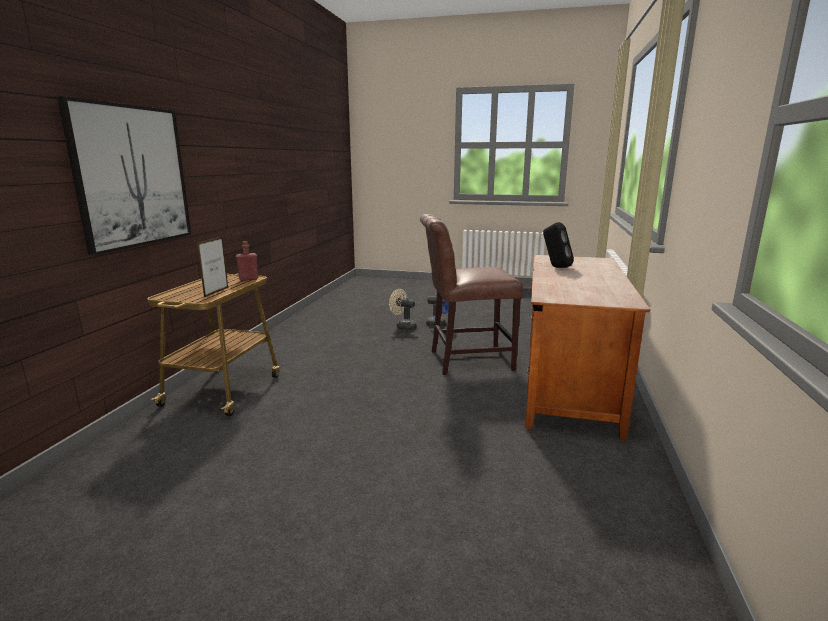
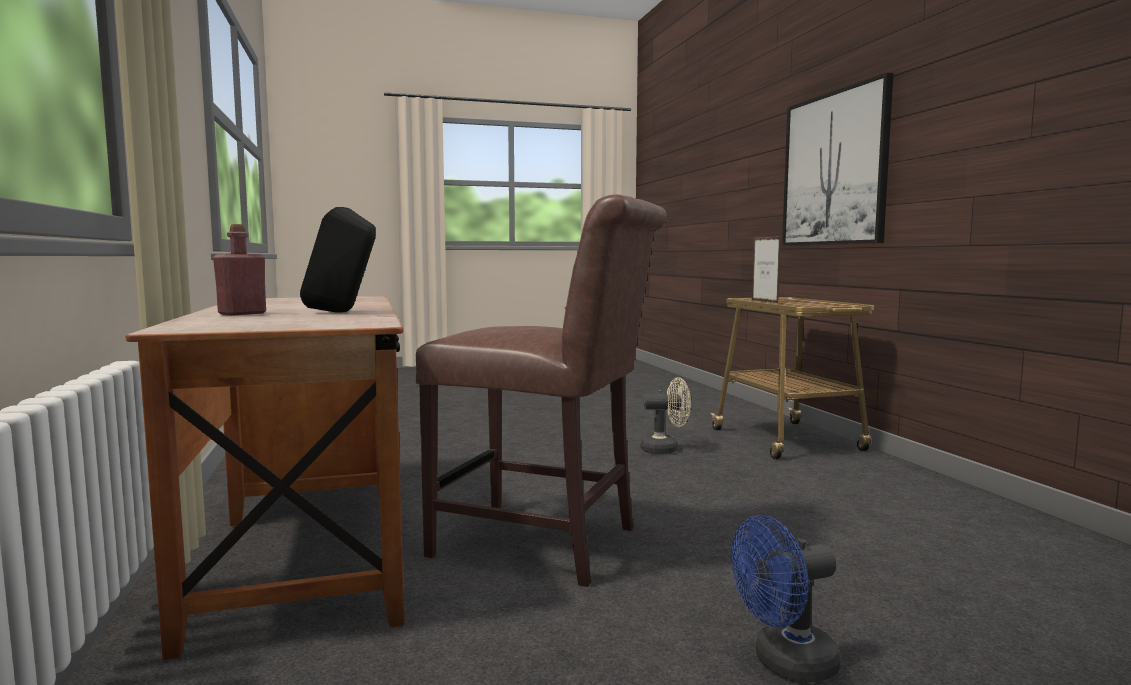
camera: 150 degrees right, 10 degrees down
red bottle [236,241,258,281] -> red bottle moved to [213,224,266,316]
beige fan [389,289,417,330] -> beige fan moved to [641,377,691,454]
brown chair [420,214,523,375] -> brown chair turned 60 degrees clockwise [416,194,667,587]

